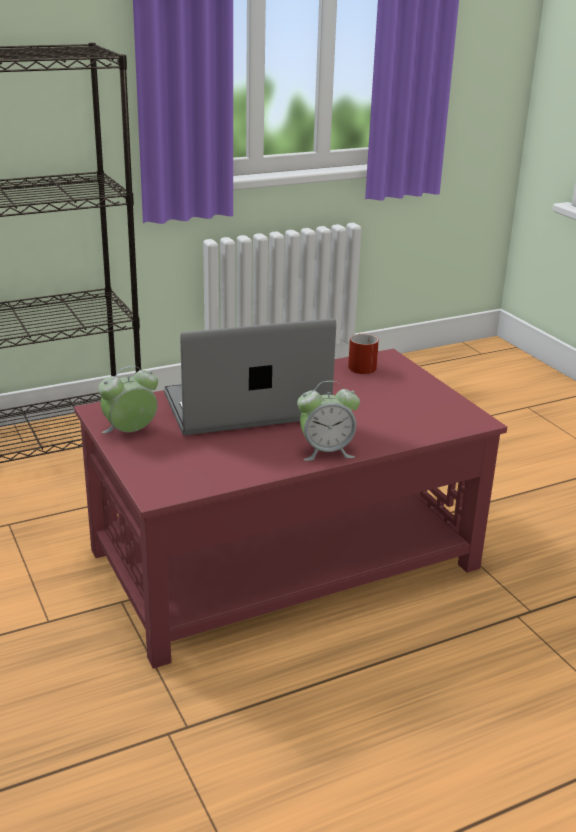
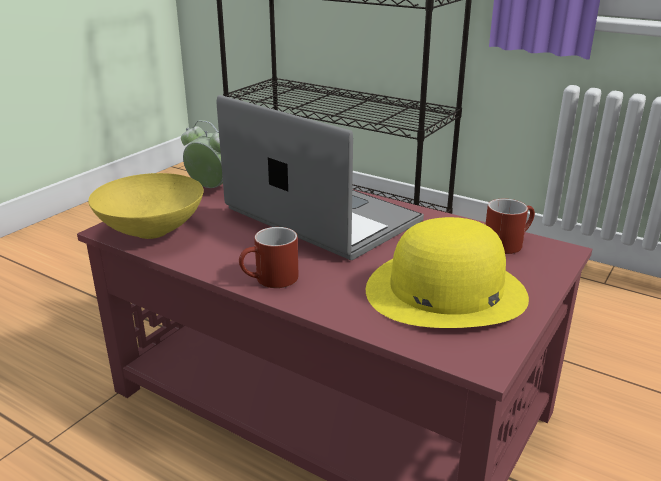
camera: 60 degrees right, 0 degrees up
alarm clock [297,381,360,461] -> red mug [239,227,299,288]
none -> yellow bowl [88,173,204,239]
none -> yellow hat [366,217,529,328]

